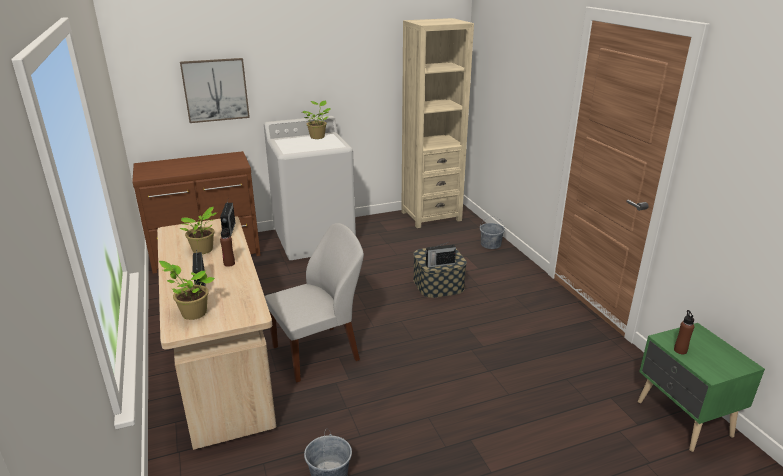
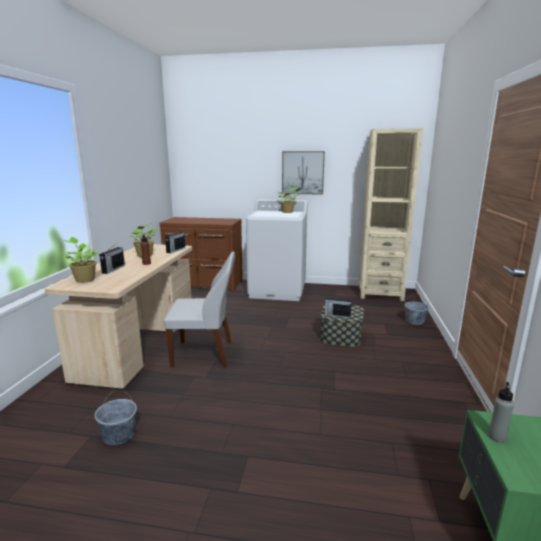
camera: 30 degrees right, 10 degrees down
picture [180,58,250,123] -> picture moved to [282,151,325,195]
brown bottle [674,310,694,354] -> grey bottle [488,382,514,443]

